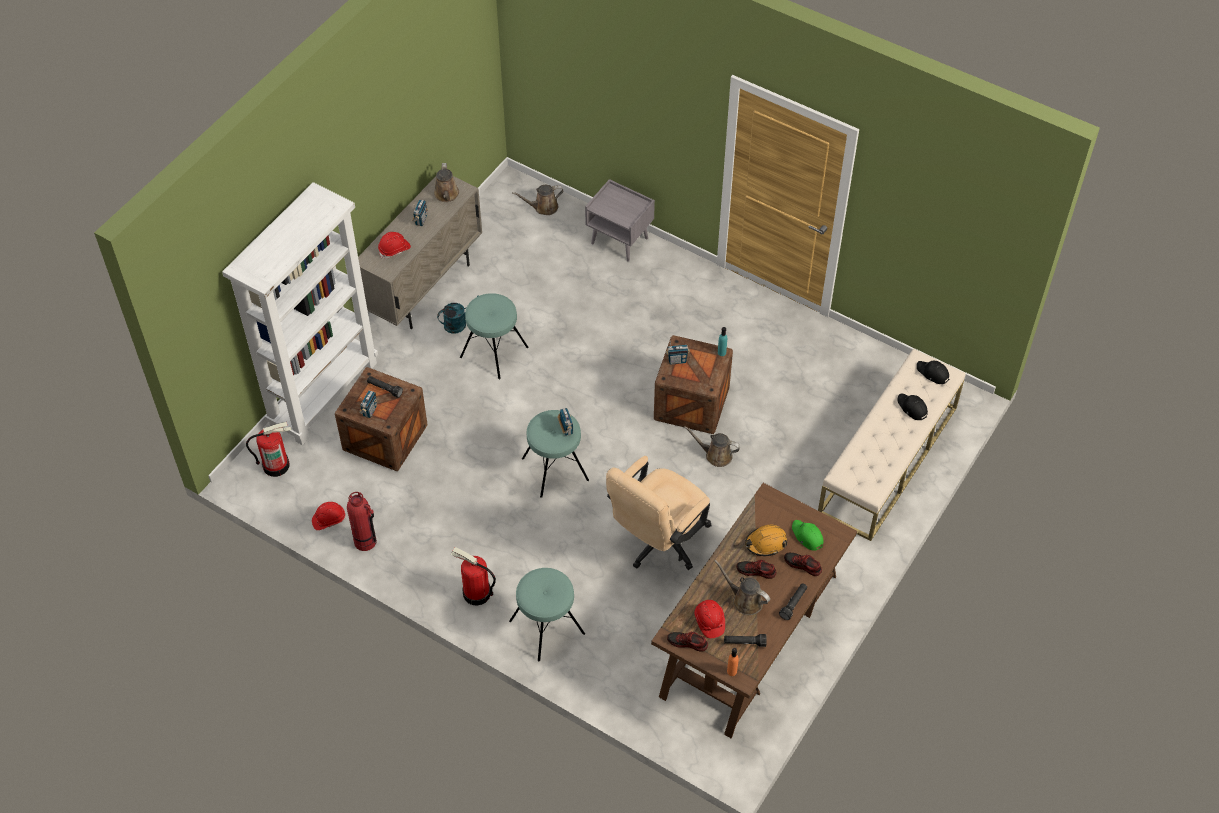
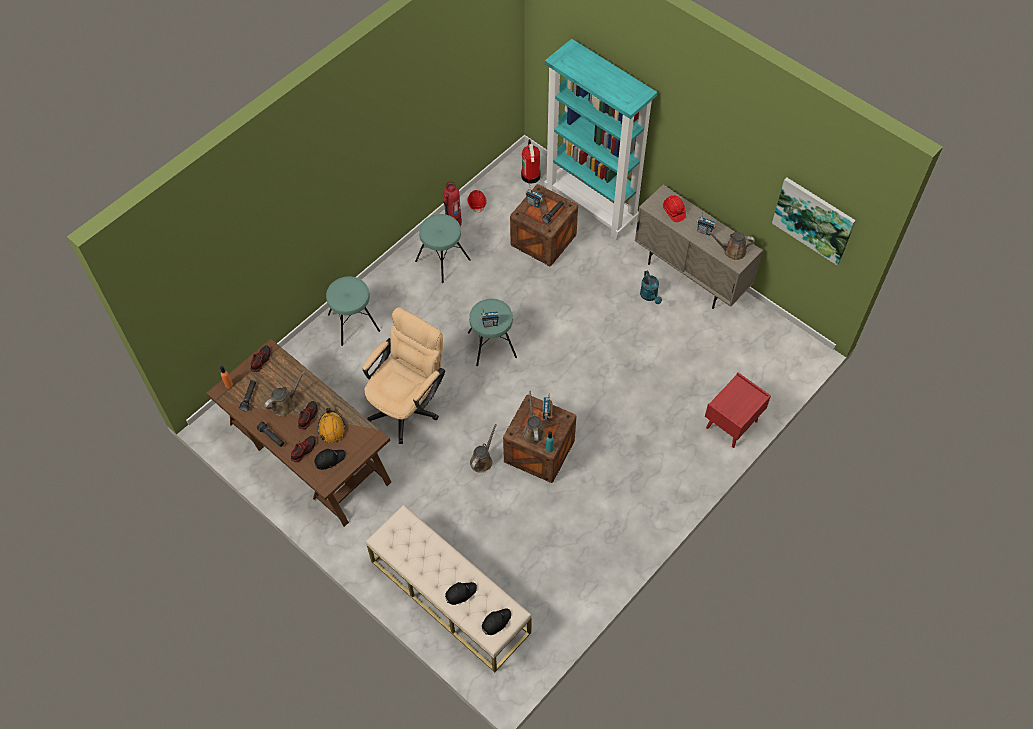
camera: 100 degrees right, 5 degrees up
white bookcase [222,182,378,445] -> turquoise bookcase [544,39,657,240]
fire extinguisher [450,547,496,606] -> none
turquoise stool [460,293,528,379] -> turquoise stool moved to [415,214,471,283]
brown watering can [512,185,563,215] -> brown watering can moved to [522,391,546,445]
grey nightstand [585,179,655,262] -> red nightstand [705,372,771,448]
beige office chair [606,456,712,570] -> beige office chair turned 75 degrees clockwise [363,307,445,444]
red hard hat [694,600,725,638] -> none
green cap [792,520,824,551] -> black cap [314,449,345,470]
none -> picture [772,177,856,266]

